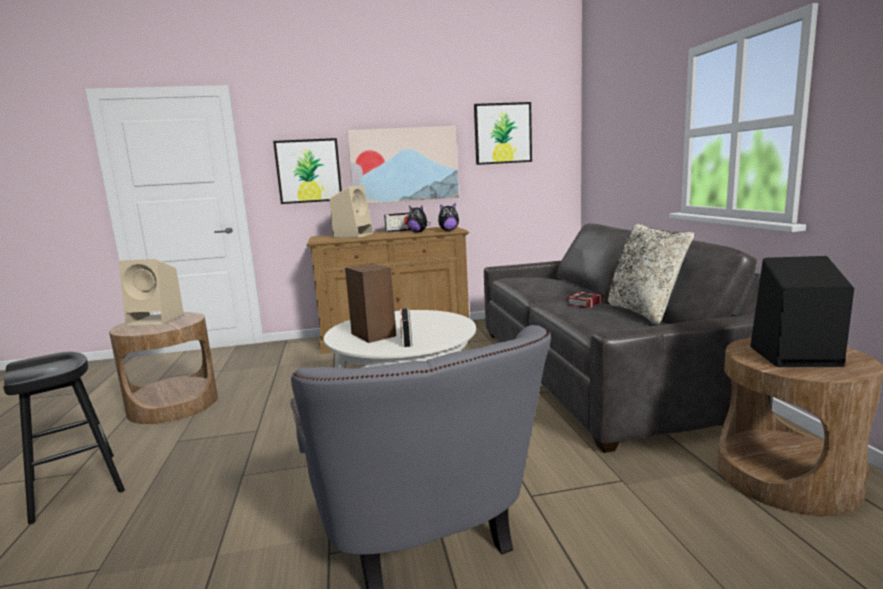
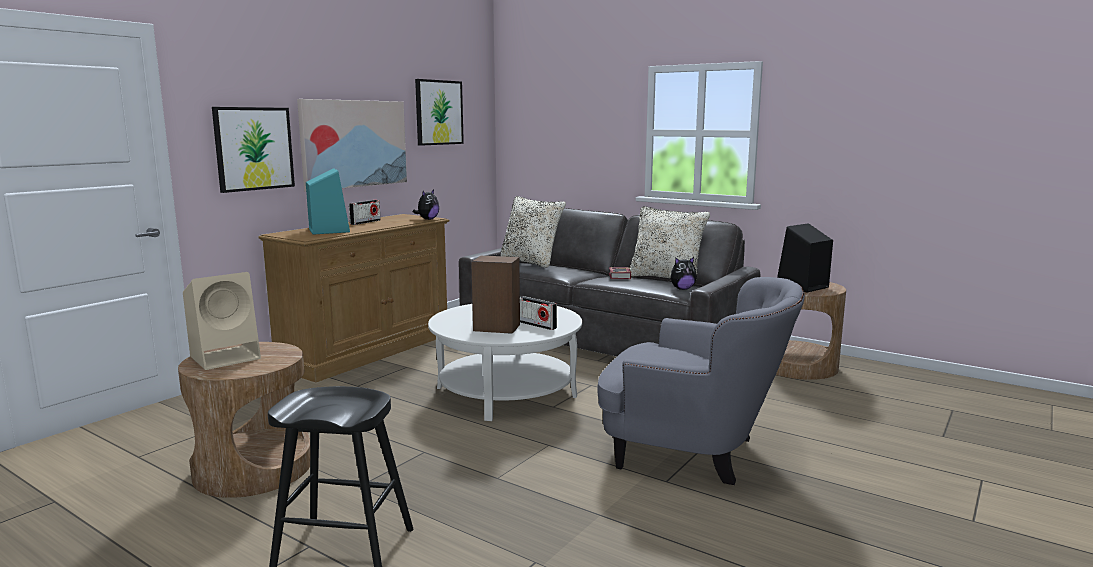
camera: 45 degrees left, 0 degrees up
beige speaker [330,185,373,238] -> turquoise speaker [306,168,350,235]
plush toy [407,206,431,233] -> plush toy moved to [670,257,697,290]
none -> beige pillow [501,196,566,268]

